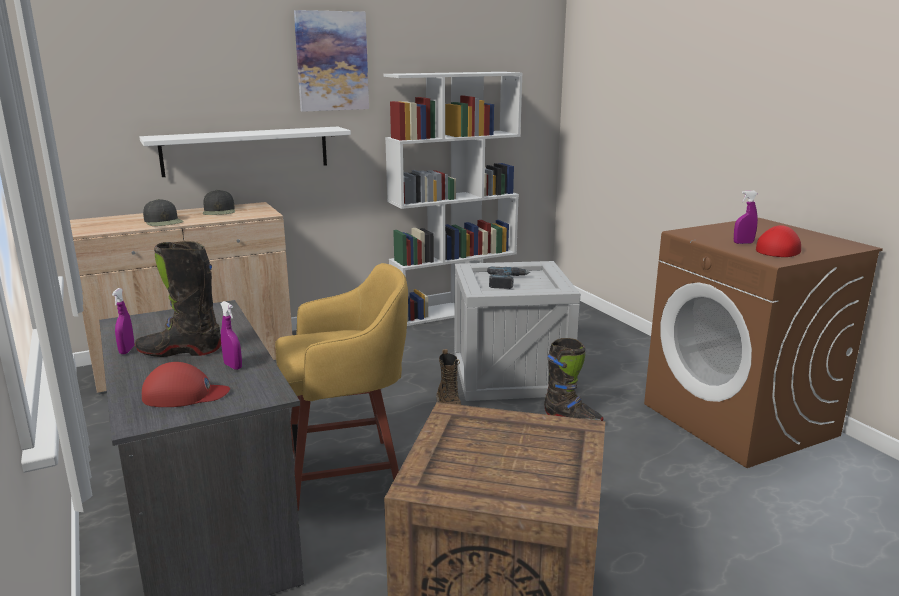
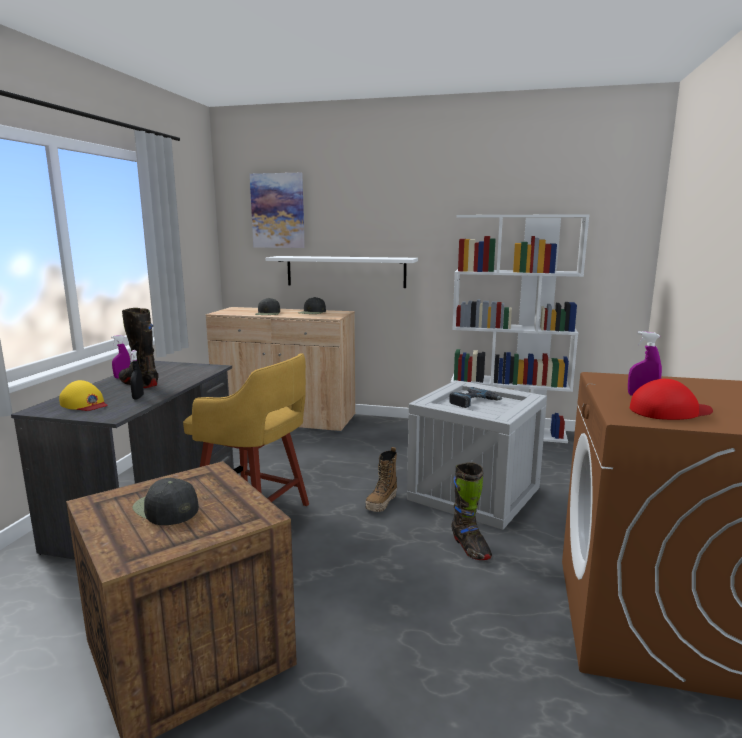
camera: 40 degrees right, 5 degrees down
red cap [142,362,230,407] -> yellow cap [59,380,108,411]
purple spray bottle [221,301,242,370] -> black spray bottle [129,350,144,400]
picture [294,10,369,112] -> picture moved to [250,173,305,248]
none -> black cap [132,478,199,525]

